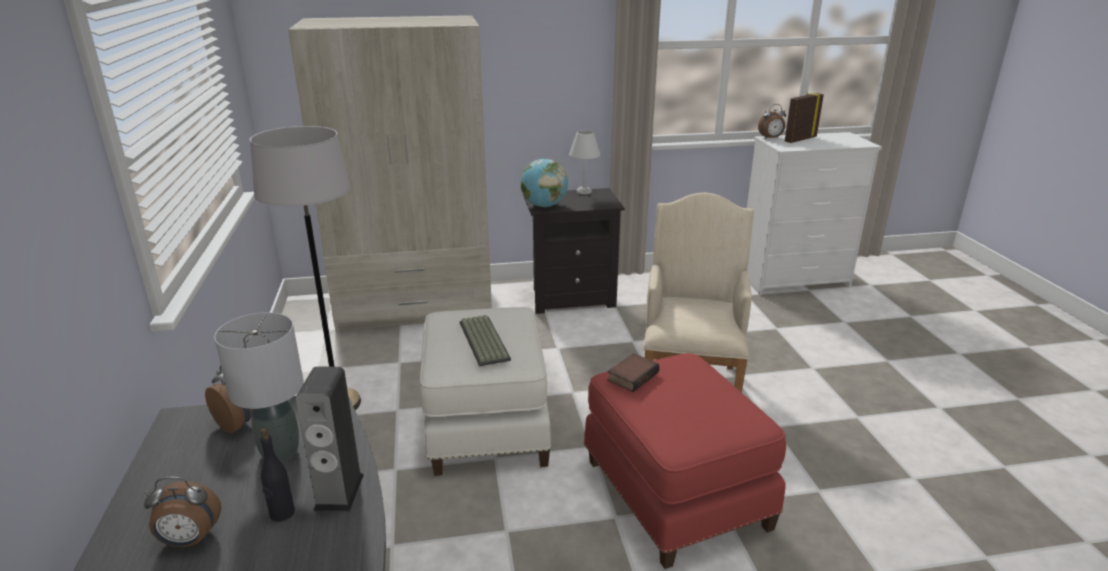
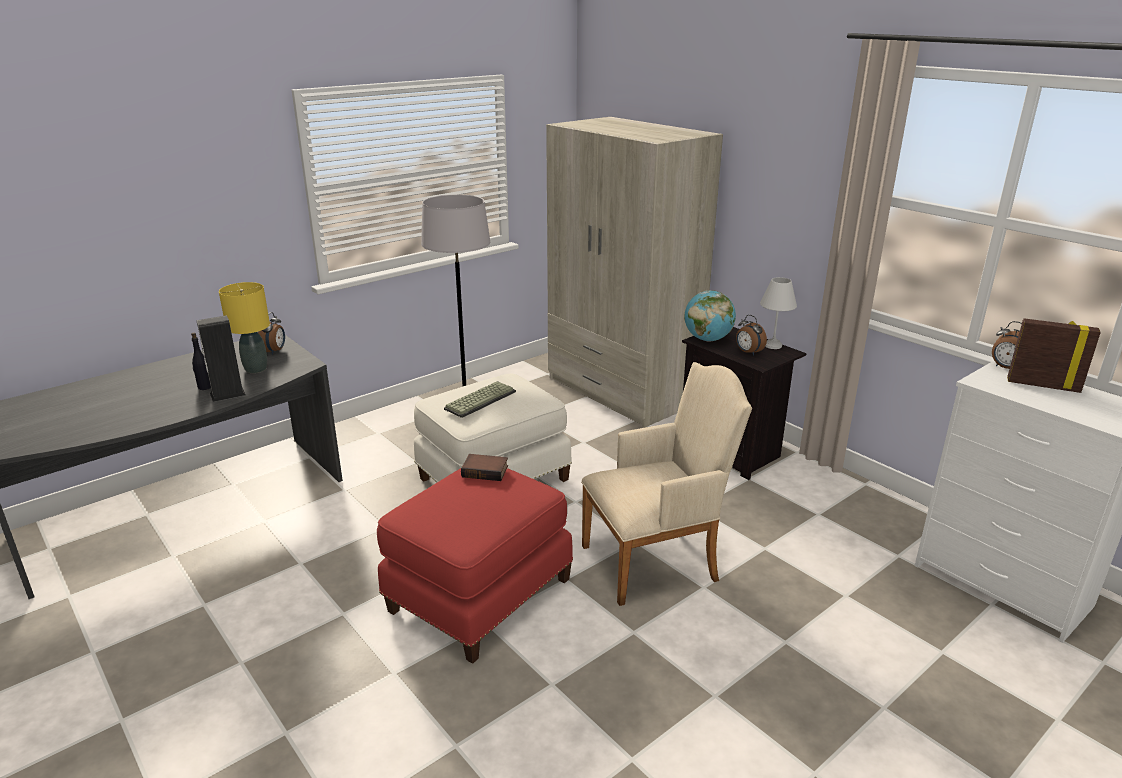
camera: 60 degrees right, 0 degrees up
alarm clock [144,477,221,547] -> alarm clock moved to [736,315,767,356]
grey table lamp [214,312,304,462] -> yellow table lamp [219,282,270,373]

